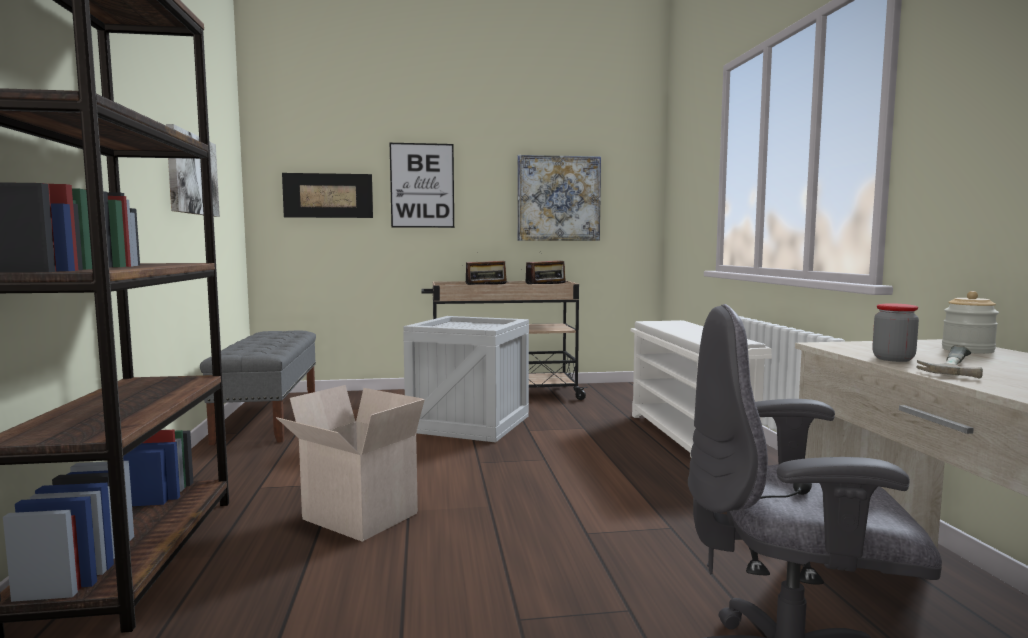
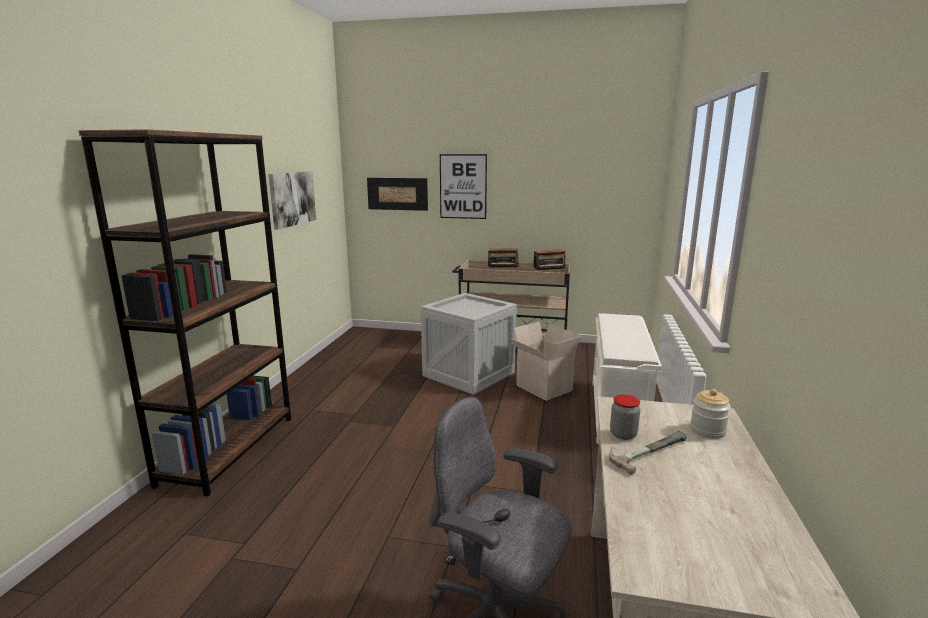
camera: 20 degrees right, 10 degrees up
grey bench [200,331,316,445] -> none
cardboard box [276,385,425,542] -> cardboard box moved to [509,321,581,401]
picture [517,155,601,241] -> none

